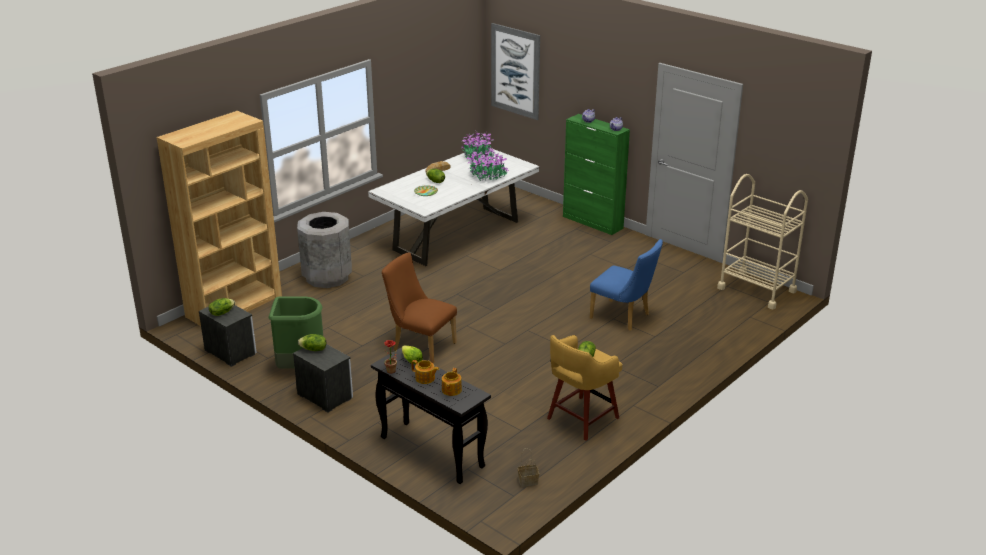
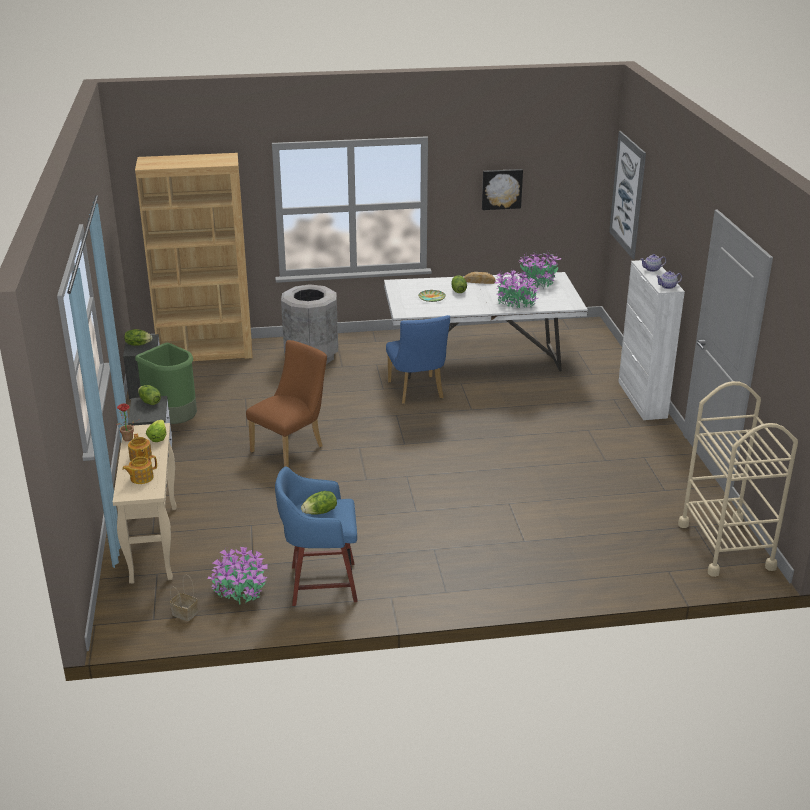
camera: 40 degrees right, 0 degrees up
black console table [371,348,491,484] -> beige console table [113,423,177,584]
brown chair [382,252,457,364] -> brown chair turned 60 degrees clockwise [246,340,327,467]
yellow stool [547,335,622,441] -> blue stool [275,467,358,606]
green cabinet [563,114,630,235] -> white cabinet [618,260,685,420]
blue chair [589,239,663,331] -> blue chair moved to [386,315,450,404]
none -> potted plant [208,547,268,605]
none -> picture [482,169,523,210]

